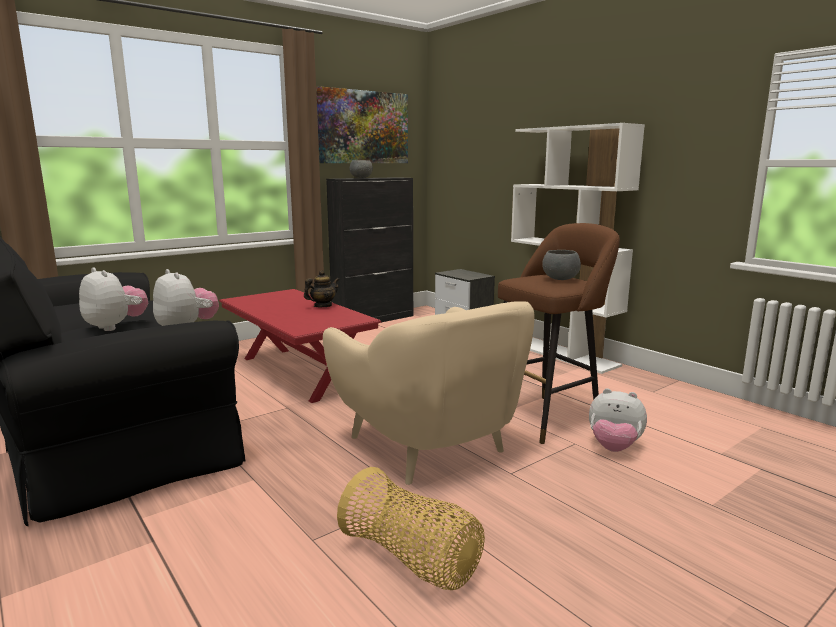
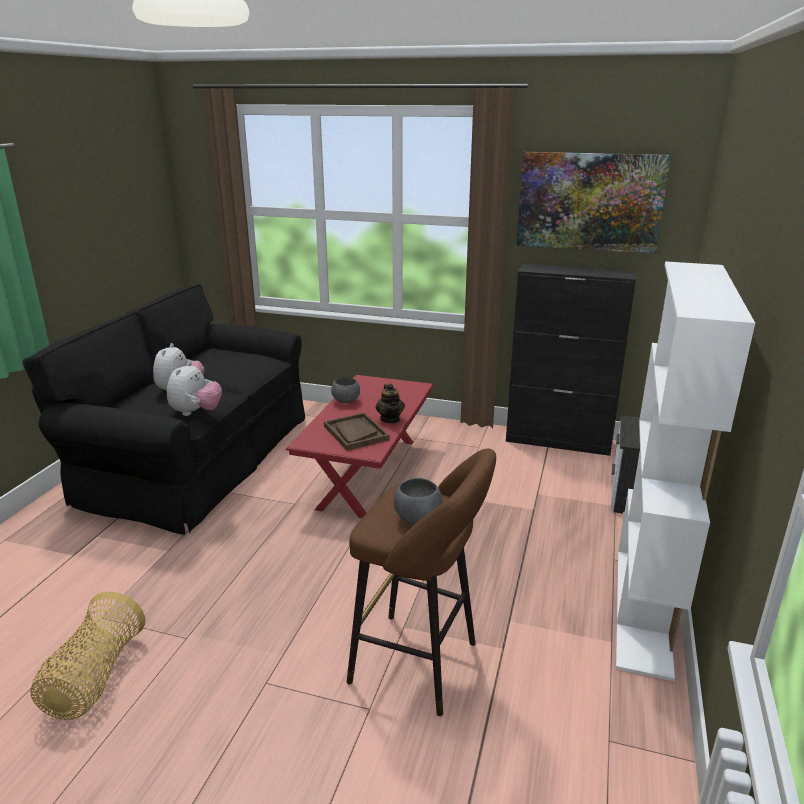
camera: 55 degrees right, 10 degrees up
teapot [304,270,340,307] -> teapot turned 60 degrees clockwise [376,384,405,423]
beige armchair [323,301,535,485] -> none
grey bowl [350,160,373,178] -> grey bowl moved to [331,377,360,403]
plush toy [589,388,647,452] -> none
none -> brown tray [324,413,389,450]

